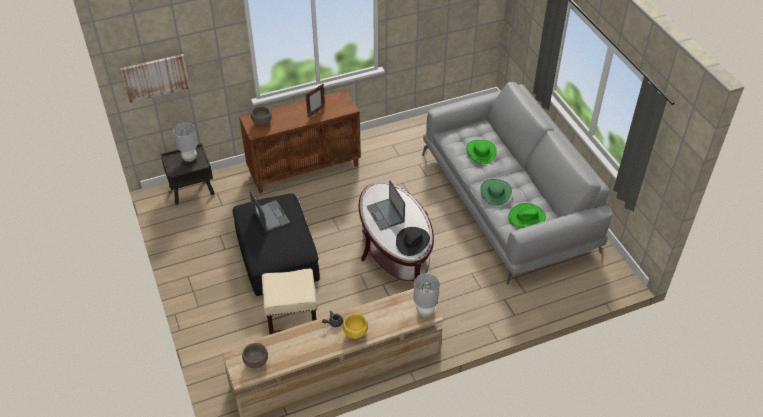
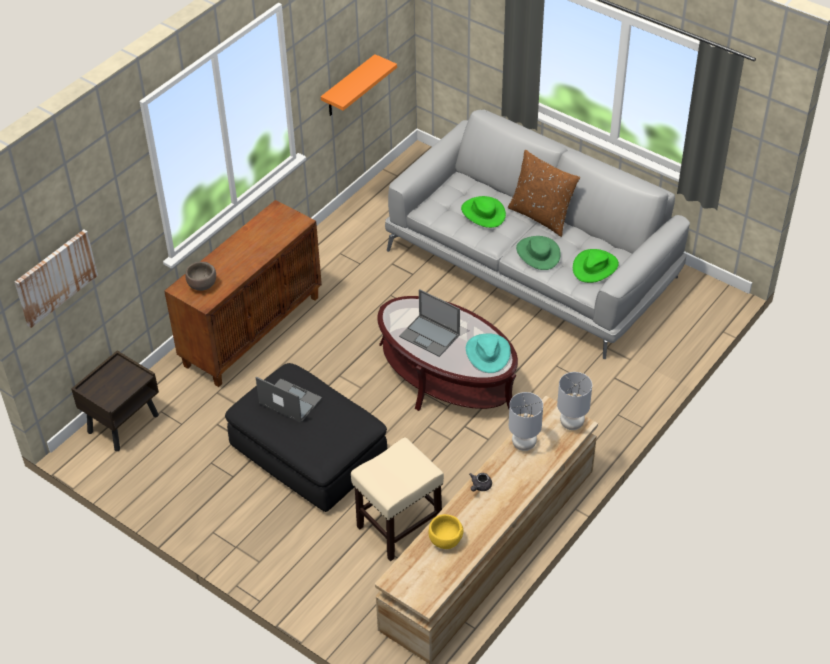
camera: 30 degrees left, 0 degrees up
grey table lamp [173,123,197,162] -> grey table lamp moved to [509,392,543,451]
brown bowl [242,343,268,369] -> none
picture frame [305,84,325,118] -> none
yellow bowl [343,314,368,339] -> yellow bowl moved to [428,514,464,549]
black hat [396,227,430,256] -> turquoise hat [466,333,511,373]
none -> orange shelf [321,54,397,116]
none -> brown pillow [508,150,580,237]

